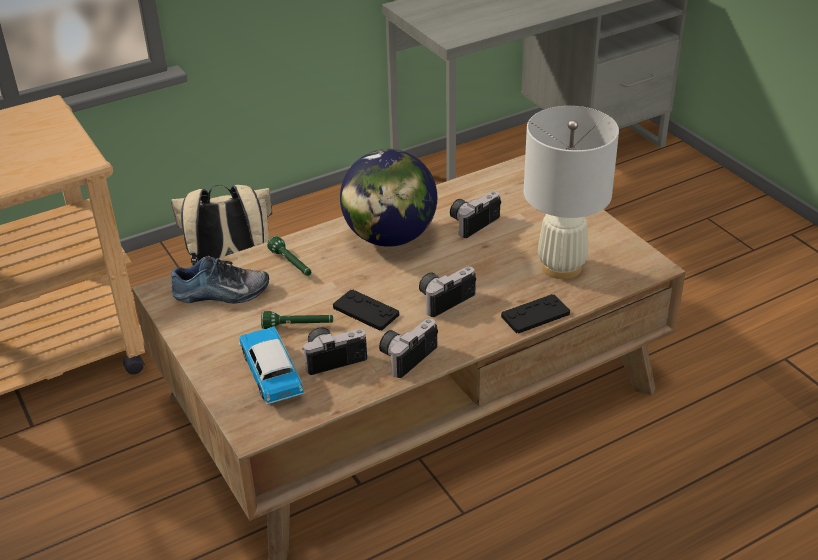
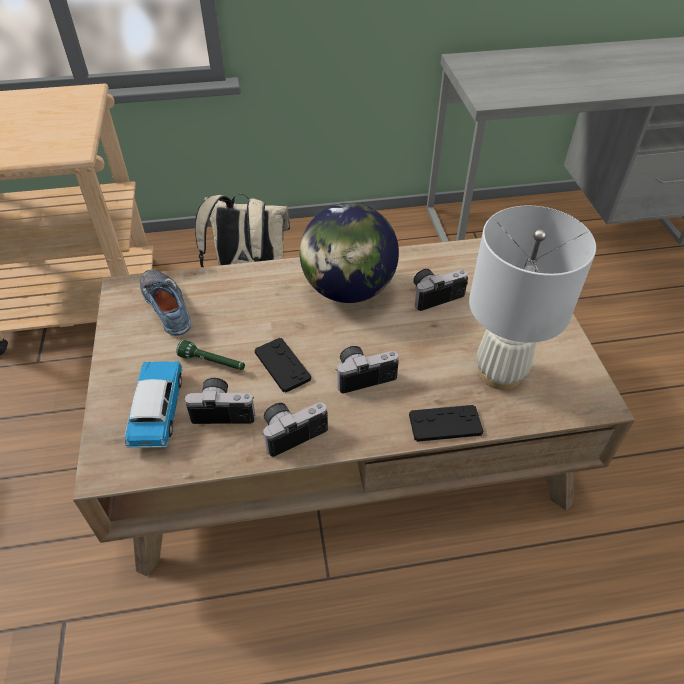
camera: 20 degrees right, 10 degrees up
shoe [171,255,269,304] -> shoe turned 135 degrees counterclockwise [140,270,191,336]
green flashlight [267,236,311,276] -> none

